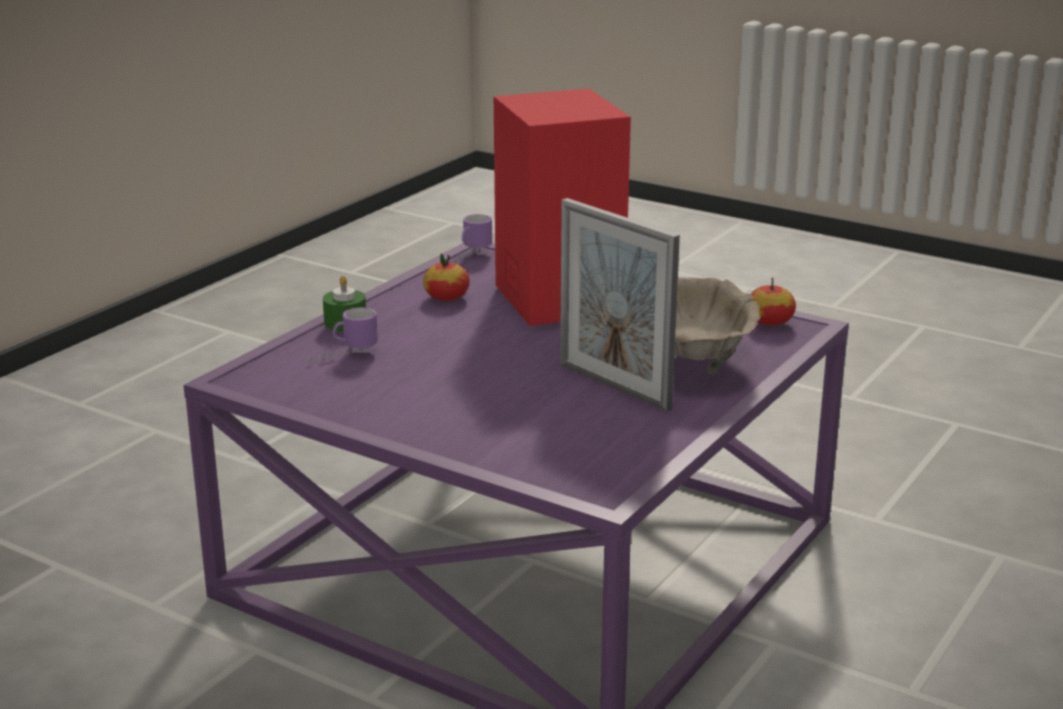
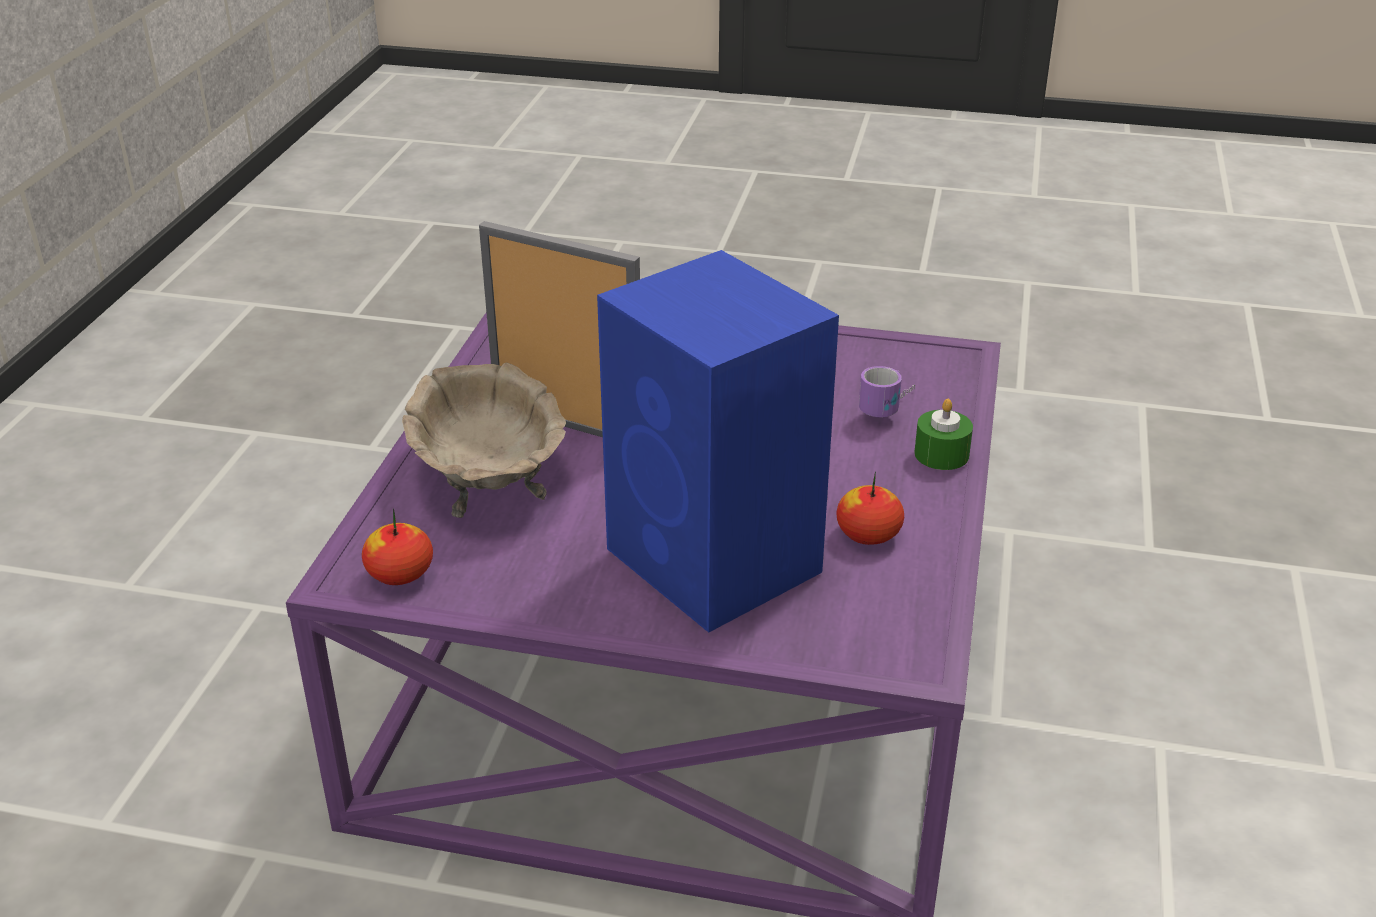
camera: 160 degrees right, 10 degrees up
mug [448,214,492,263] -> none
red speaker [494,88,631,326] -> blue speaker [597,250,839,633]

